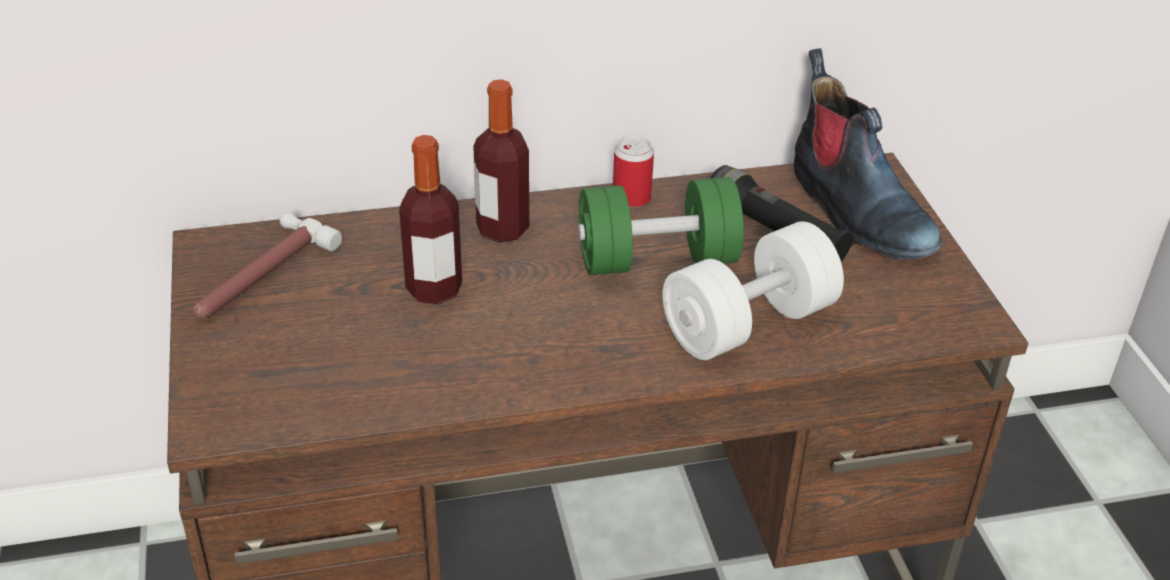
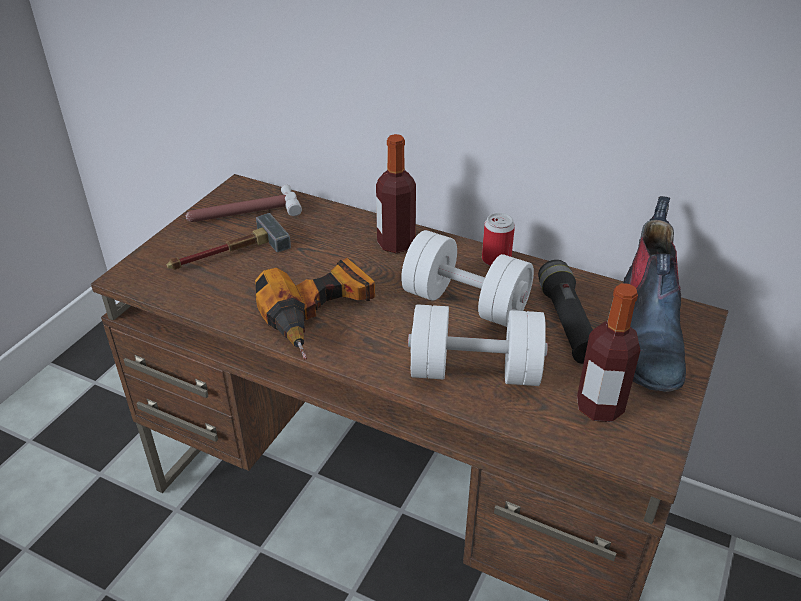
camera: 40 degrees right, 0 degrees up
bottle [399,135,462,304] -> bottle moved to [577,283,641,422]
green dumbbell [578,177,744,275] -> white dumbbell [401,230,534,327]
none -> hammer [167,213,291,270]
none -> power drill [255,258,375,360]

